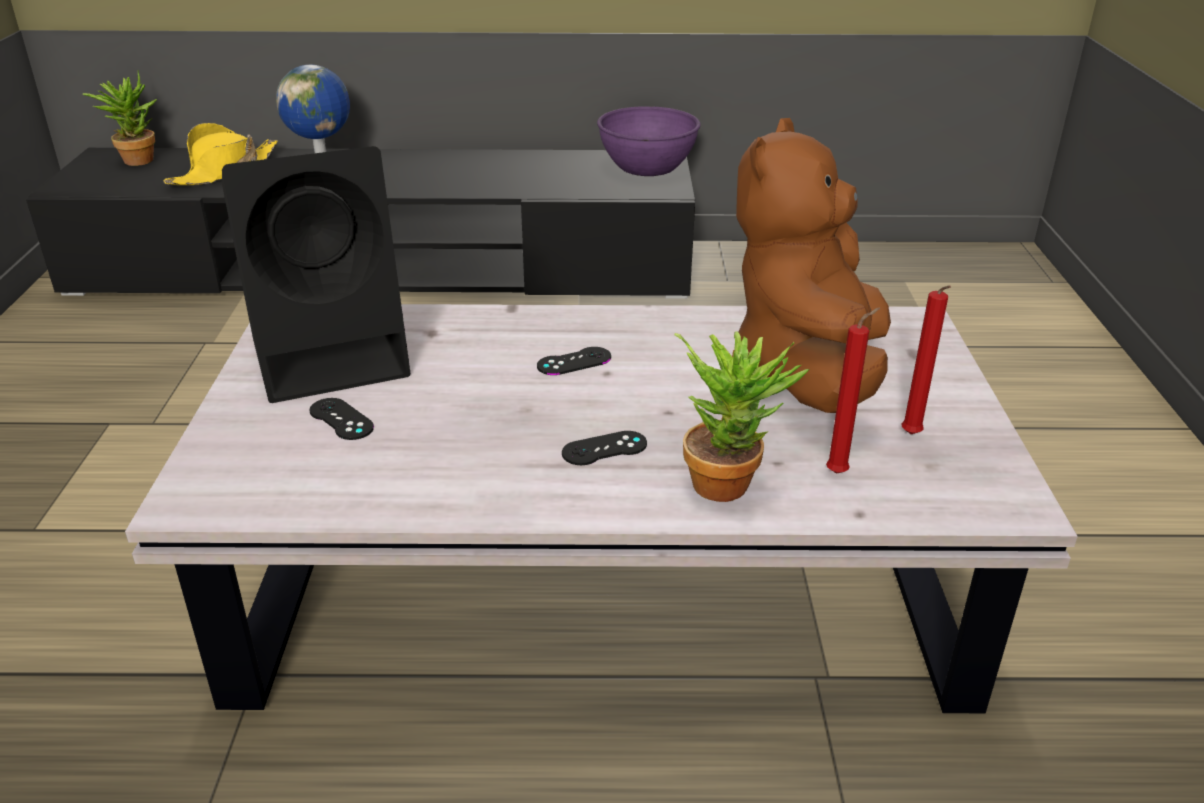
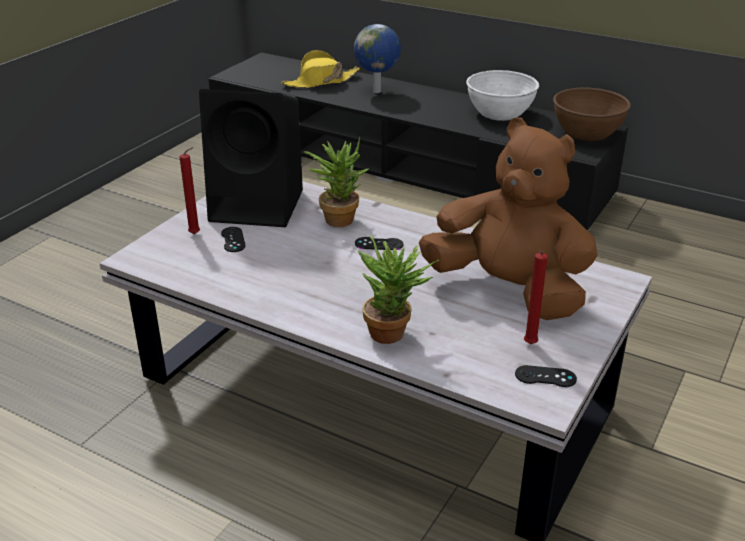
camera: 30 degrees right, 0 degrees up
potted plant [83,70,157,166] -> potted plant moved to [304,137,369,227]
black game controller [562,431,647,465] -> black game controller moved to [515,365,577,387]
purple bowl [597,106,701,176] -> brown bowl [553,88,631,141]
brown plush toy [732,118,891,413] -> brown plush toy turned 75 degrees clockwise [419,118,598,320]
red candle [826,308,880,474] -> red candle moved to [180,147,200,234]
none -> white bowl [466,70,539,121]

